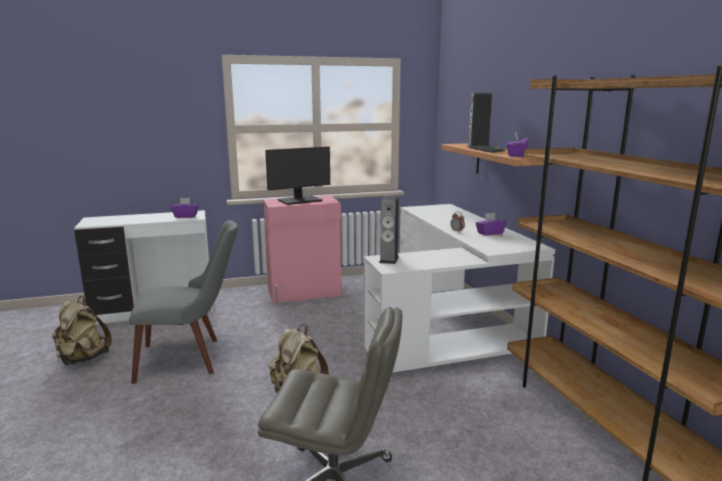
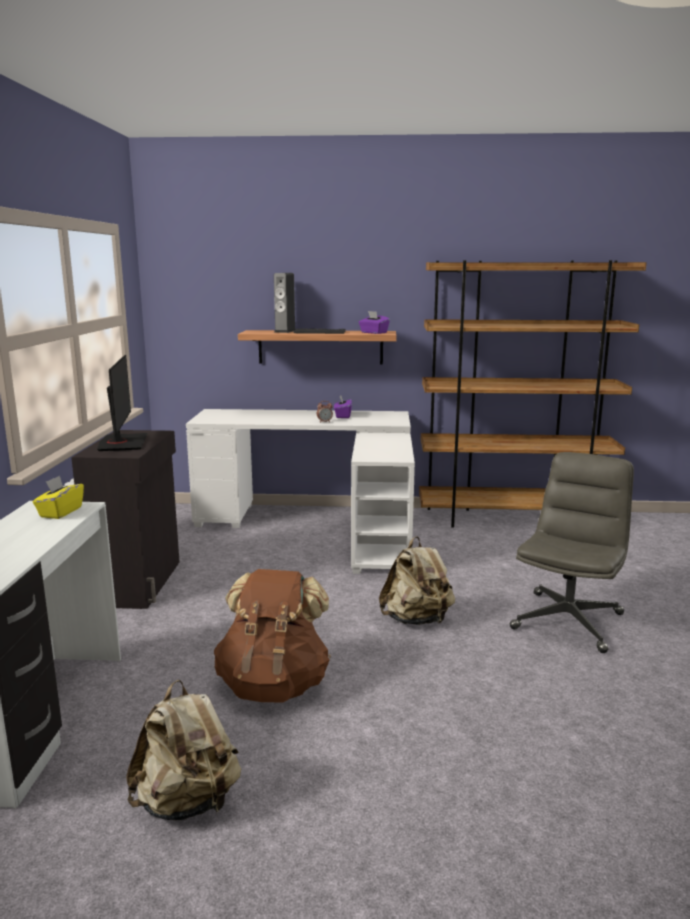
camera: 70 degrees left, 0 degrees up
grey chair [129,220,238,384] -> brown backpack [214,569,331,702]
purple tissue box [171,198,199,218] -> yellow tissue box [33,476,84,519]
pink cabinet [263,196,341,303] -> black cabinet [71,430,180,609]
speaker [379,196,399,264] -> none

